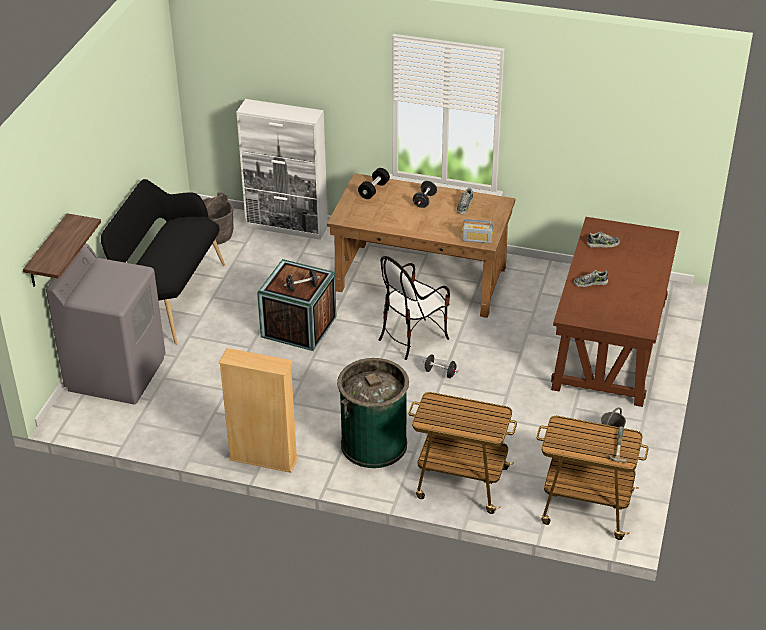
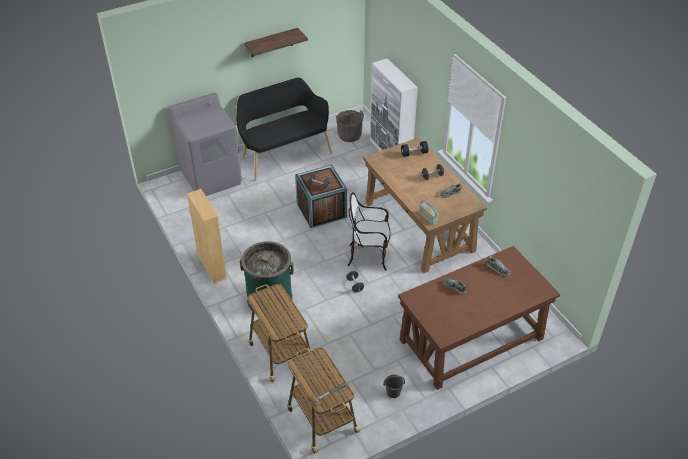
camera: 45 degrees right, 5 degrees up
shelf [23,213,101,287] -> shelf moved to [244,28,308,57]

